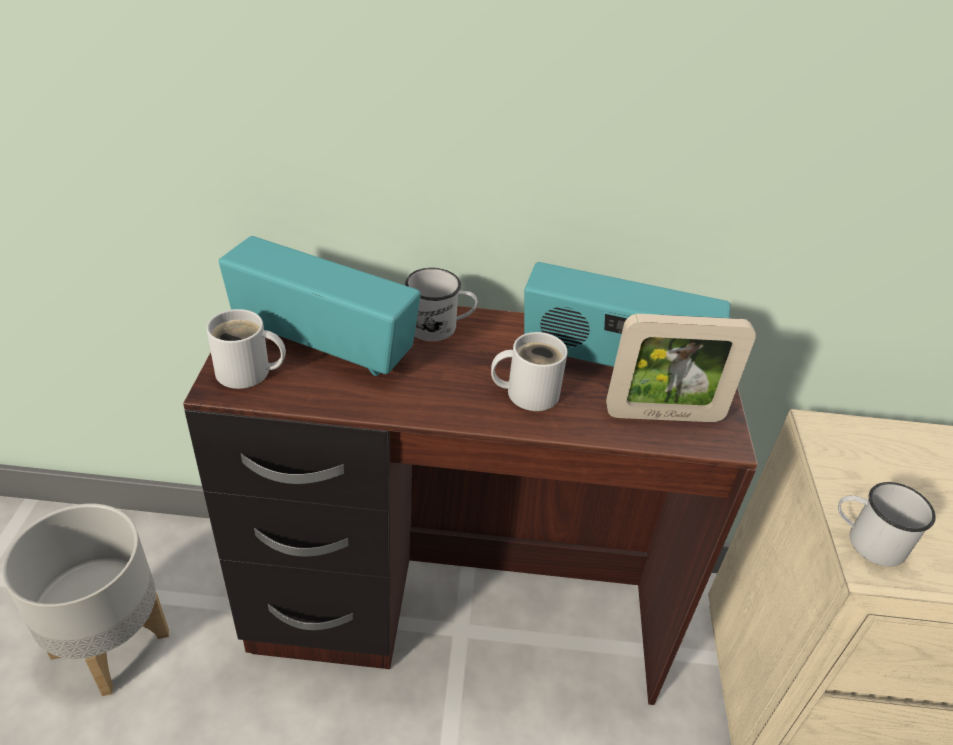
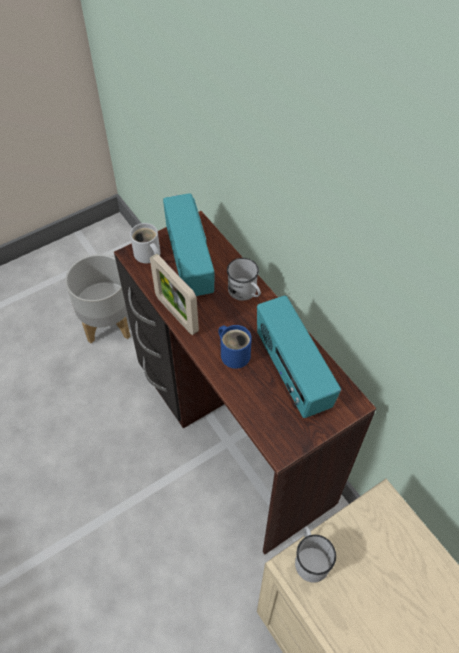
camera: 55 degrees right, 15 degrees up
white mug [491,332,568,411] -> blue mug [218,325,252,369]
picture frame [606,314,756,422] -> picture frame moved to [150,254,199,335]

